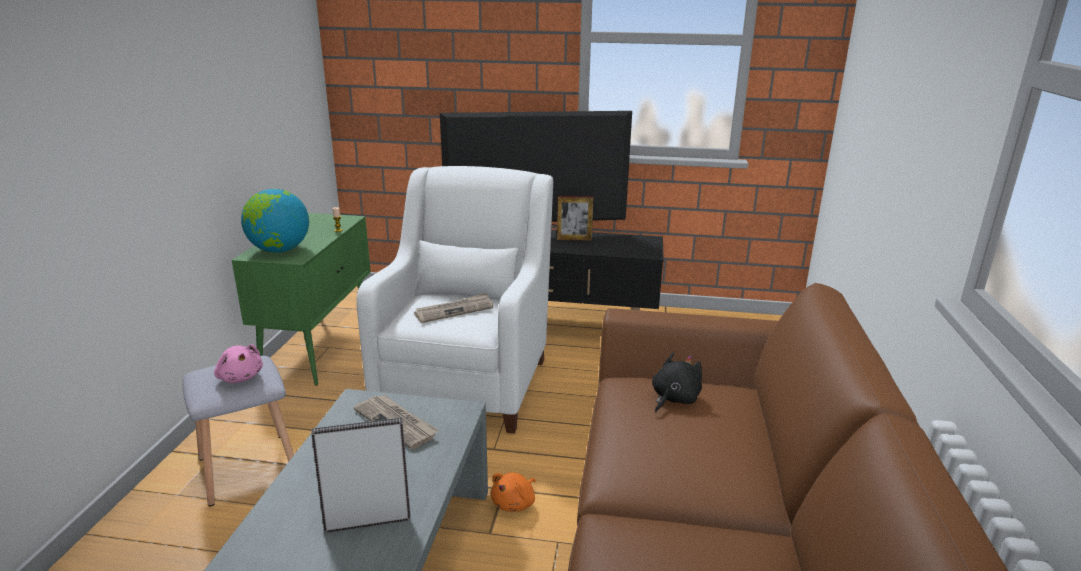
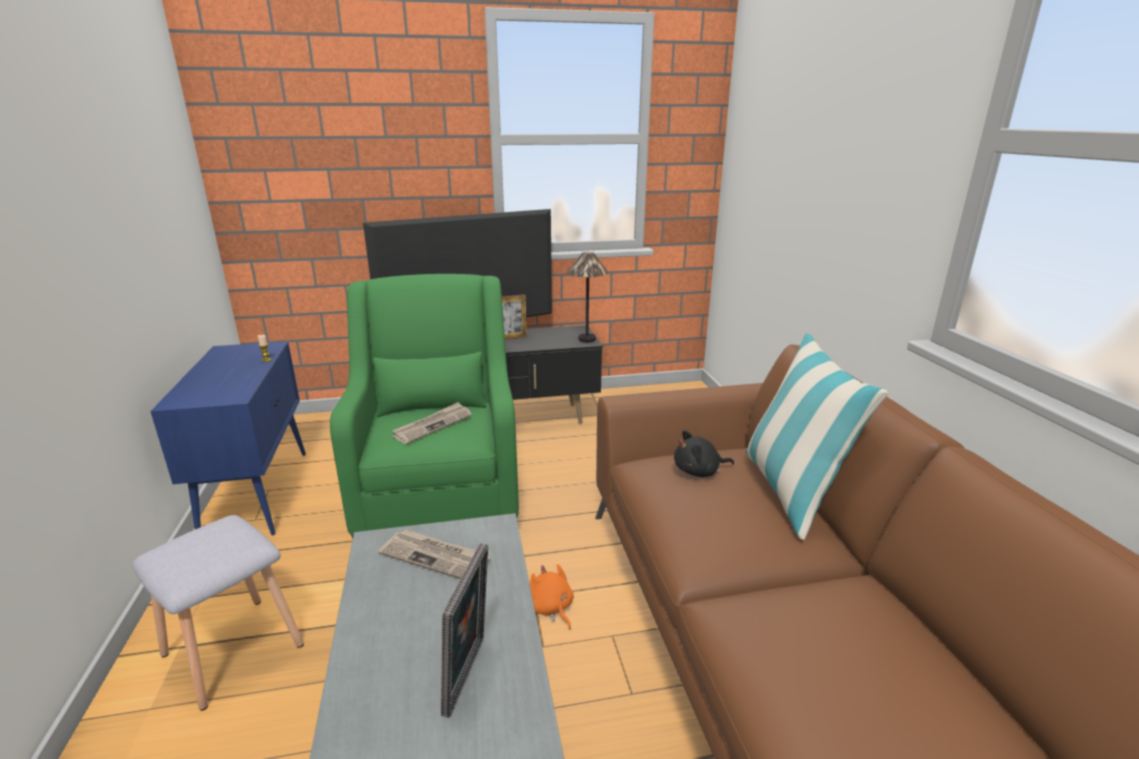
camera: 20 degrees left, 0 degrees up
pink plush toy [214,345,263,383] -> none
green cabinet [232,213,371,386] -> blue cabinet [150,341,306,535]
globe [241,189,309,253] -> none
picture frame [311,418,411,533] -> picture frame turned 135 degrees clockwise [441,543,488,718]
white armchair [356,166,553,434] -> green armchair [330,274,519,539]
orange plush toy [491,473,536,512] -> orange plush toy turned 135 degrees clockwise [530,564,574,630]
black plush toy [652,352,702,413] -> black plush toy turned 120 degrees counterclockwise [674,430,734,477]
none -> table lamp [567,252,609,343]
none -> pillow [745,333,888,540]

